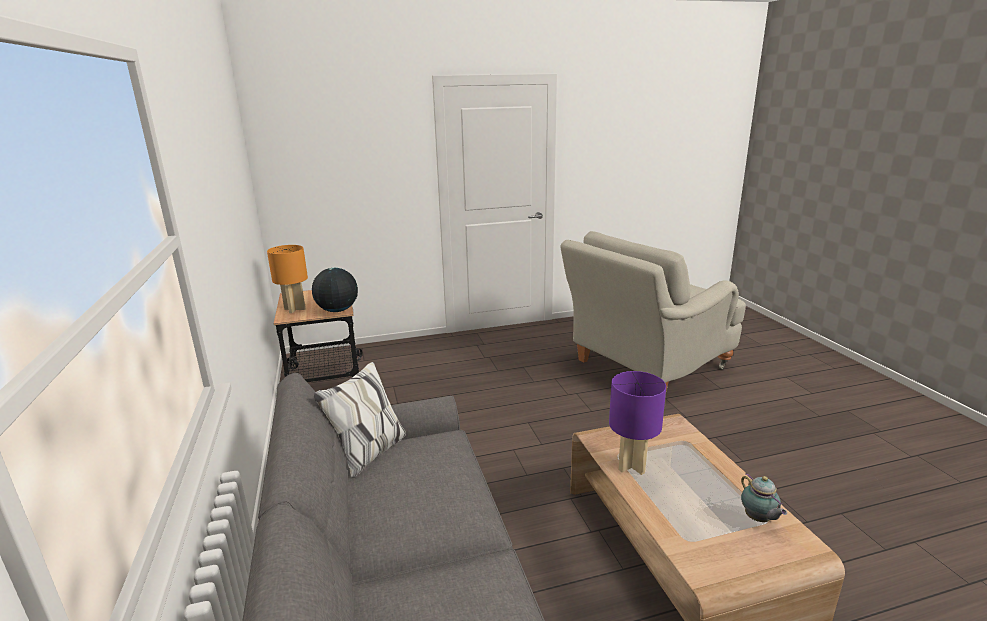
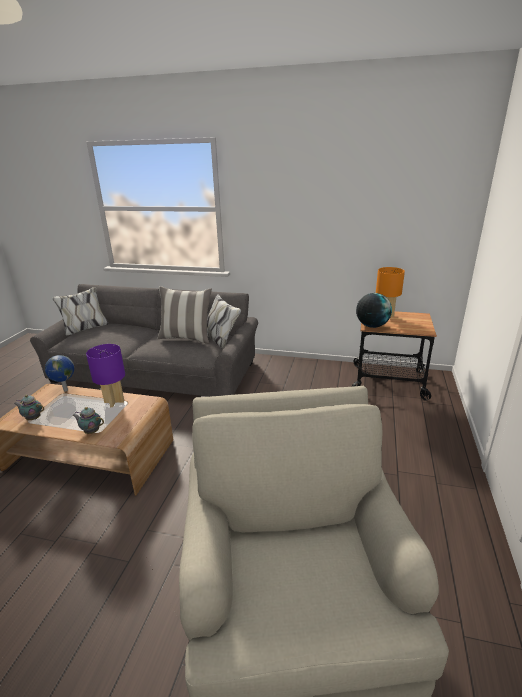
camera: 120 degrees right, 5 degrees up
none -> globe [45,355,74,392]
none -> teapot [72,407,104,434]
none -> pillow [157,286,212,344]

